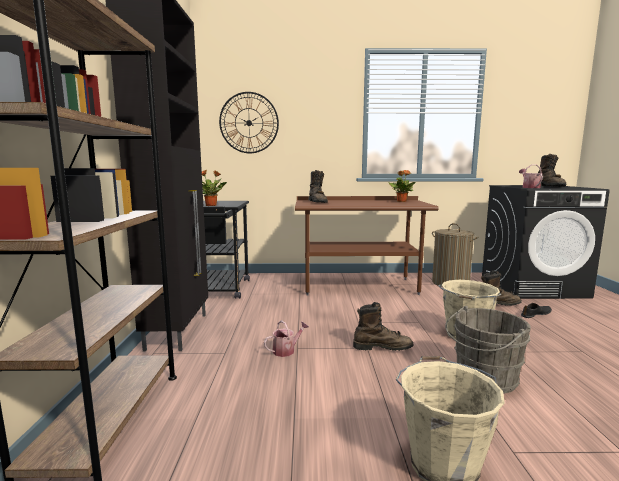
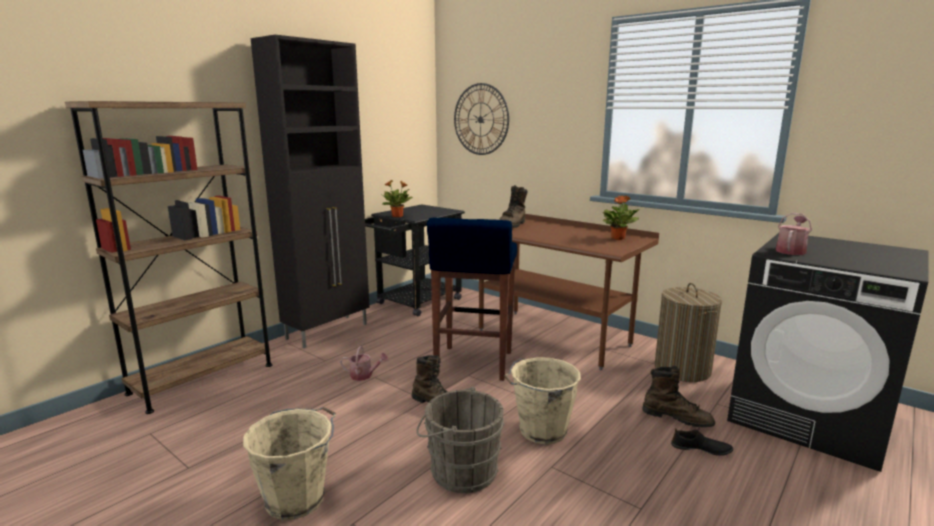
camera: 40 degrees right, 5 degrees up
brown boot [538,154,566,187] -> none
none -> blue stool [427,218,517,381]

